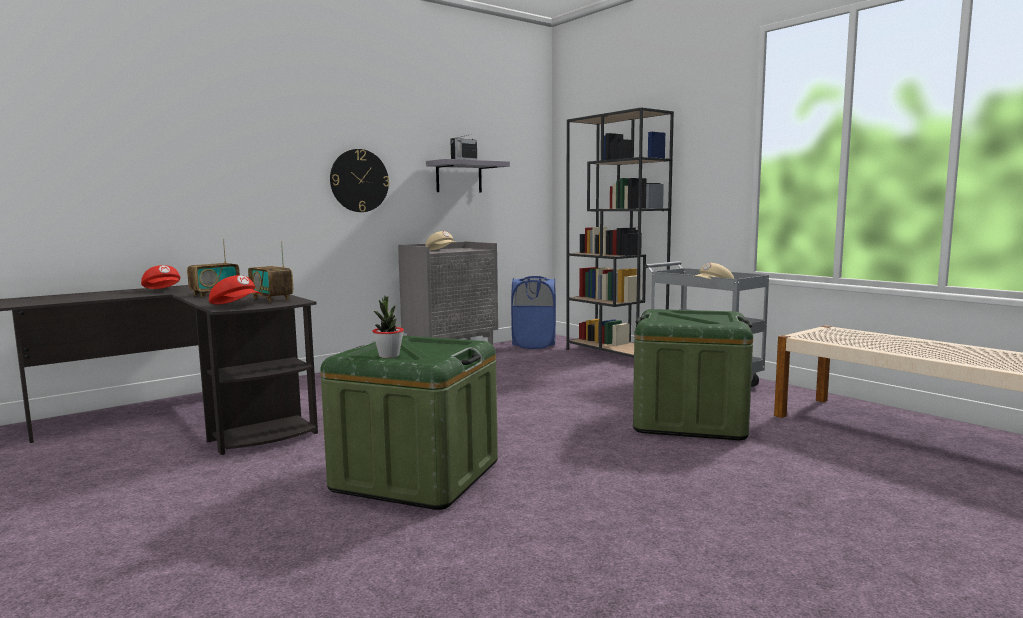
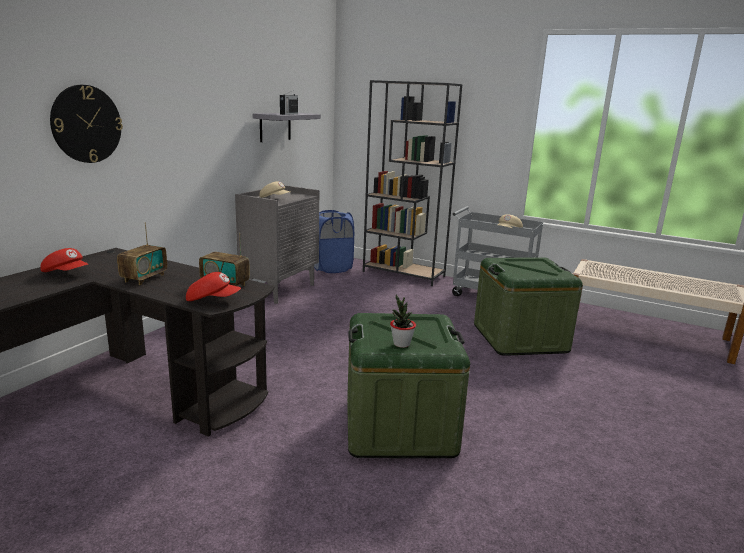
camera: 25 degrees left, 10 degrees up
wall clock [330,149,389,212] -> wall clock moved to [50,85,123,163]

